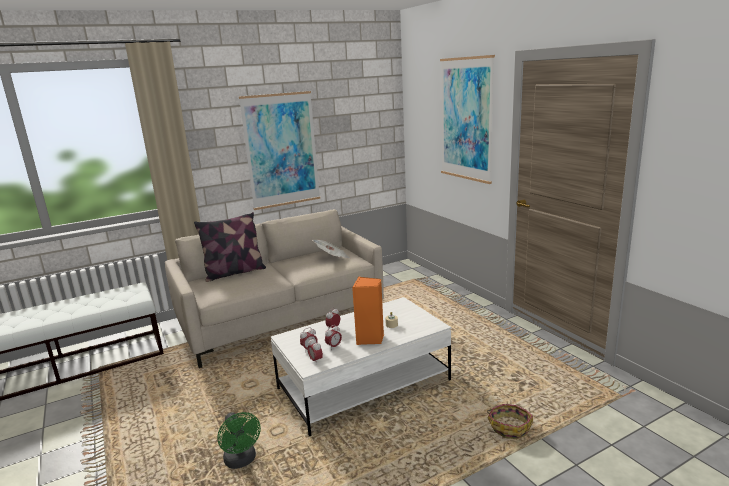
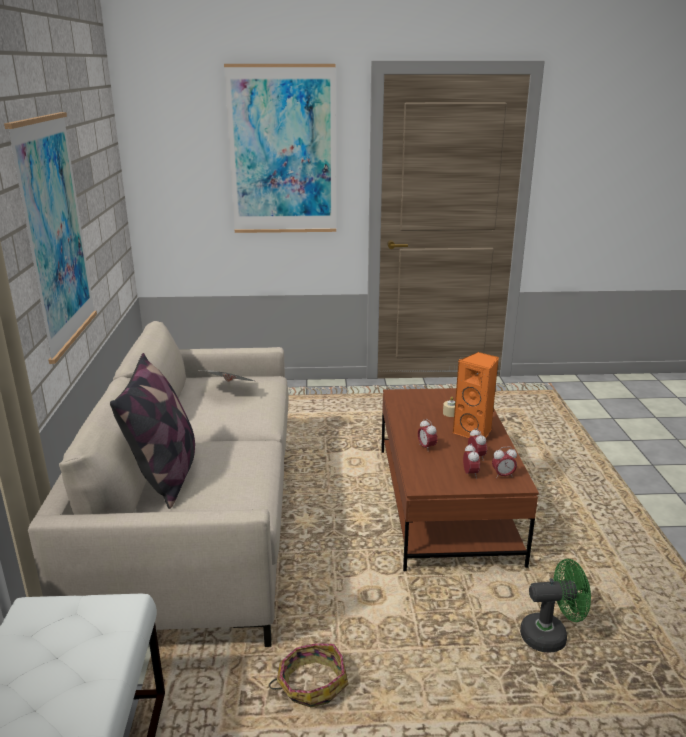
camera: 65 degrees left, 5 degrees up
white coffee table [270,297,451,437] -> brown coffee table [381,388,539,571]
basket [487,404,533,439] -> basket moved to [269,643,348,707]

